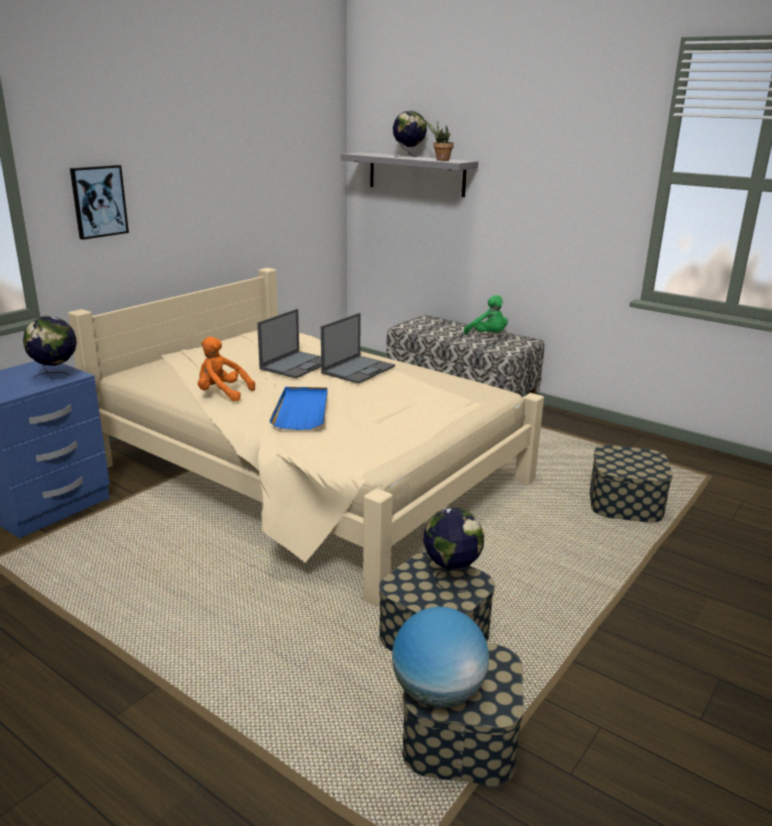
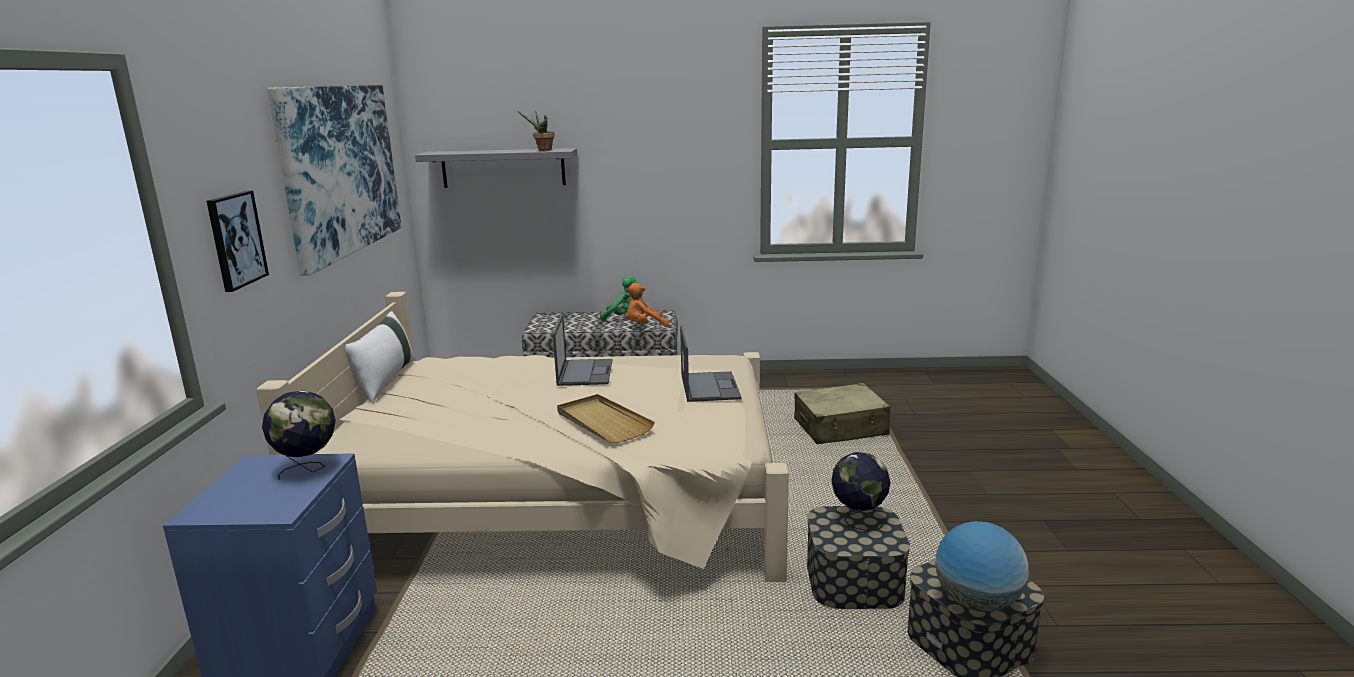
camera: 35 degrees left, 5 degrees down
orange plush toy [198,337,255,401] -> orange plush toy moved to [625,283,669,327]
laptop [257,309,321,378] -> laptop moved to [680,326,742,402]
blue tray [269,387,328,430] -> beige tray [557,394,655,443]
globe [393,111,427,157] -> none
storage box [590,445,673,523] -> beige suitcase [794,383,890,444]
none -> picture [267,85,401,276]
none -> white pillow [345,311,415,403]

